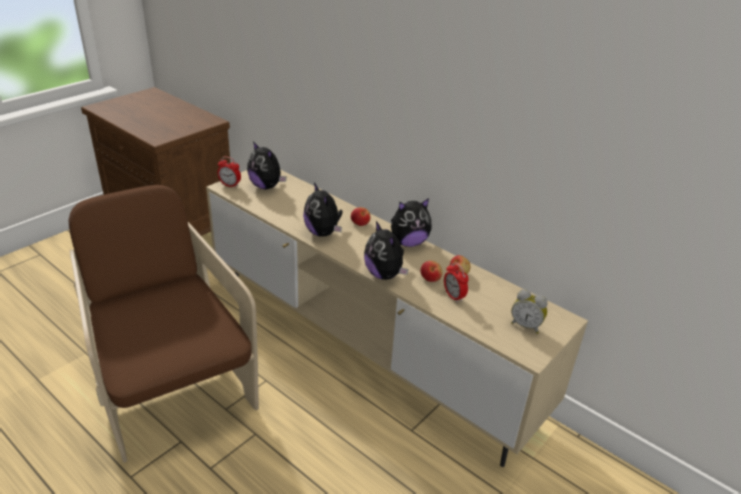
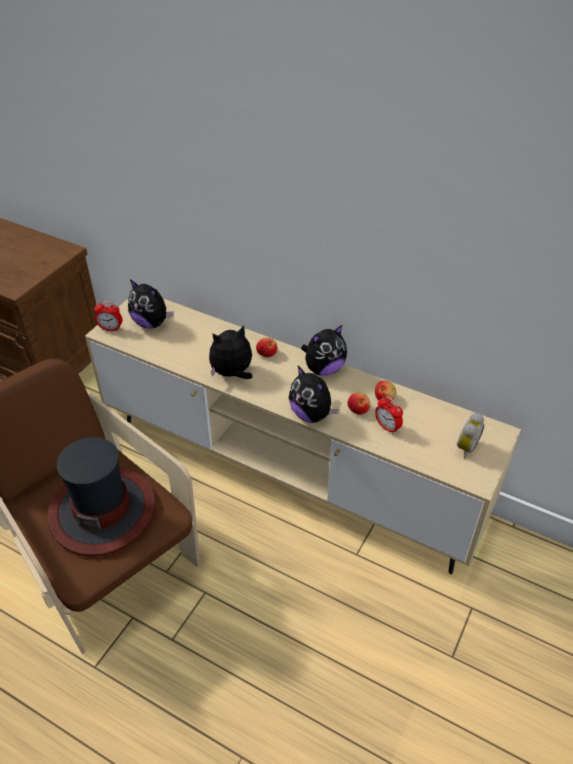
camera: 10 degrees left, 10 degrees up
plush toy [303,182,343,237] -> plush toy turned 105 degrees clockwise [209,325,253,379]
alarm clock [511,290,548,334] -> alarm clock turned 75 degrees counterclockwise [456,413,484,459]
none -> hat [47,437,156,556]

